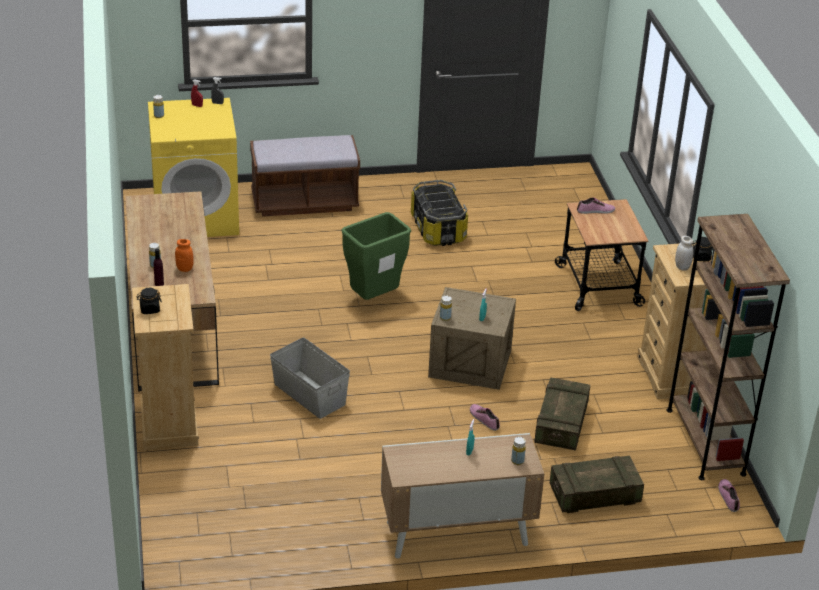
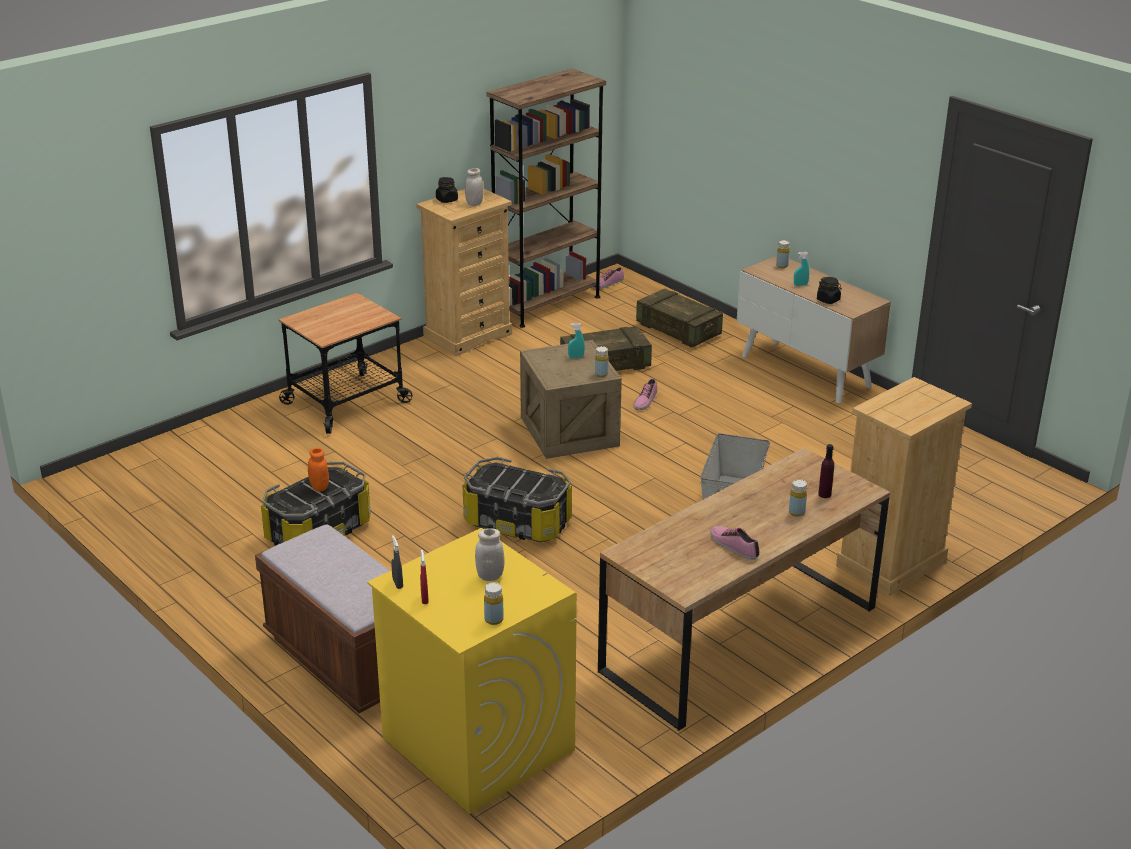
camera: 120 degrees left, 5 degrees down
black jar [137,288,162,314] -> black jar moved to [817,277,842,304]
orange jar [175,239,194,272] -> orange jar moved to [308,448,329,491]
green trash can [342,212,411,300] -> storage box [463,457,572,542]
shoe [577,198,615,214] -> shoe moved to [710,526,760,560]
none -> white jar [475,528,505,581]

